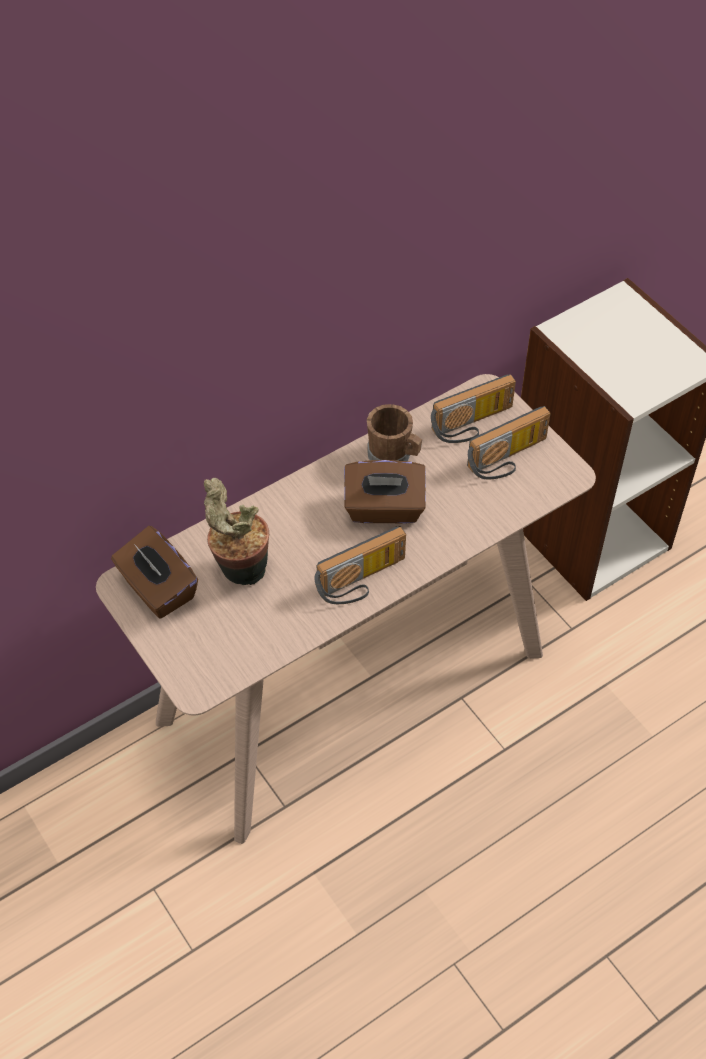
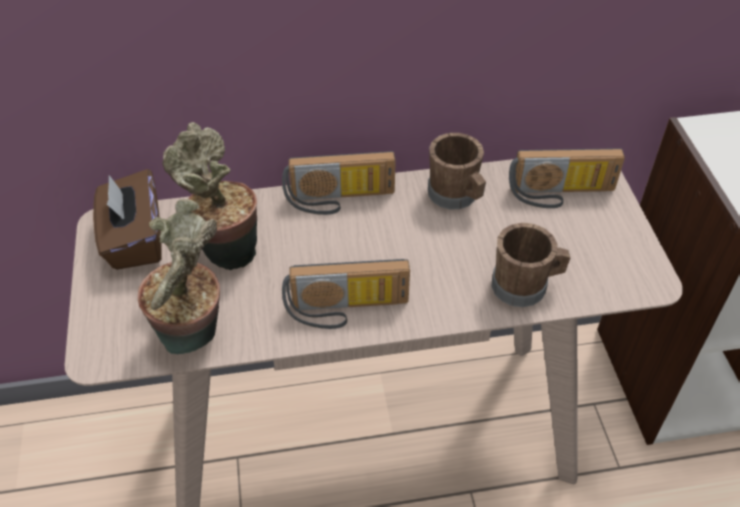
camera: 25 degrees right, 5 degrees down
brown tissue box [344,460,426,524] -> none
radio [467,406,550,479] -> radio moved to [282,151,396,215]
none -> potted plant [138,199,220,355]
none -> brown mug [491,223,570,307]

